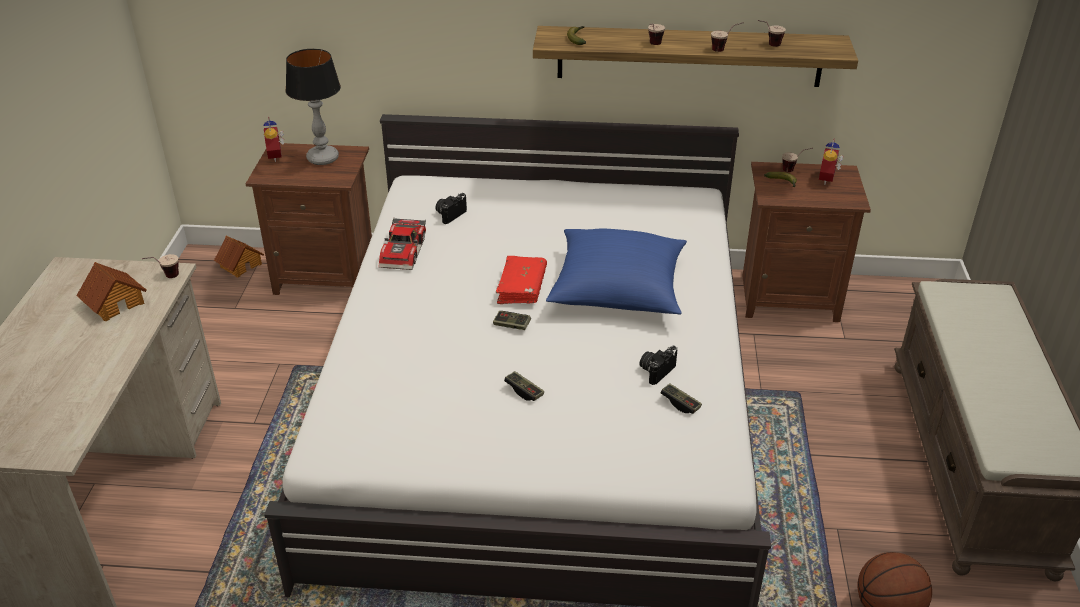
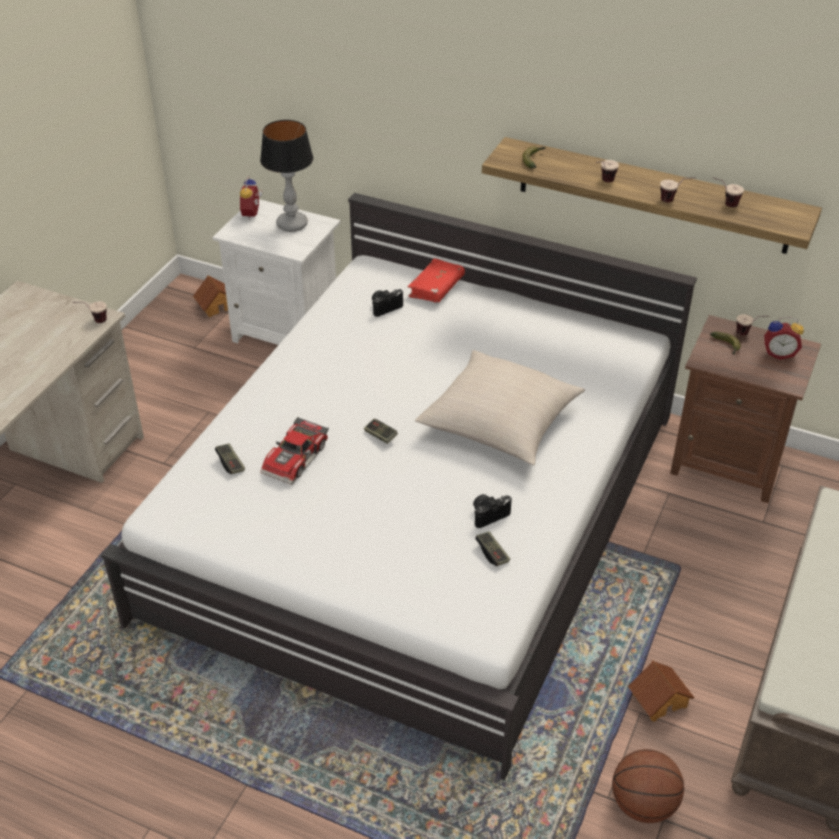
camera: 20 degrees right, 5 degrees up
toy house [76,262,147,321] -> toy house moved to [628,661,694,722]
brown nightstand [246,143,372,295] -> white nightstand [212,199,340,345]
toy car [379,218,426,270] -> toy car moved to [260,417,329,485]
red book [496,256,547,304] -> red book moved to [408,258,465,303]
game controller [504,371,544,401] -> game controller moved to [215,444,245,474]
blue pillow [546,229,687,314] -> beige pillow [415,350,585,465]
alarm clock [819,138,843,185] -> alarm clock turned 120 degrees counterclockwise [764,317,804,360]

